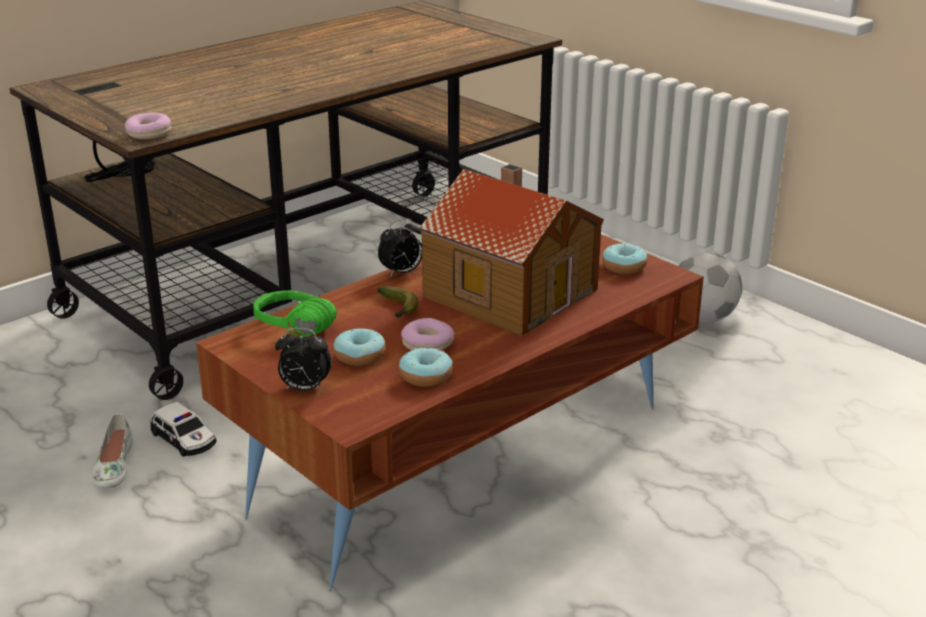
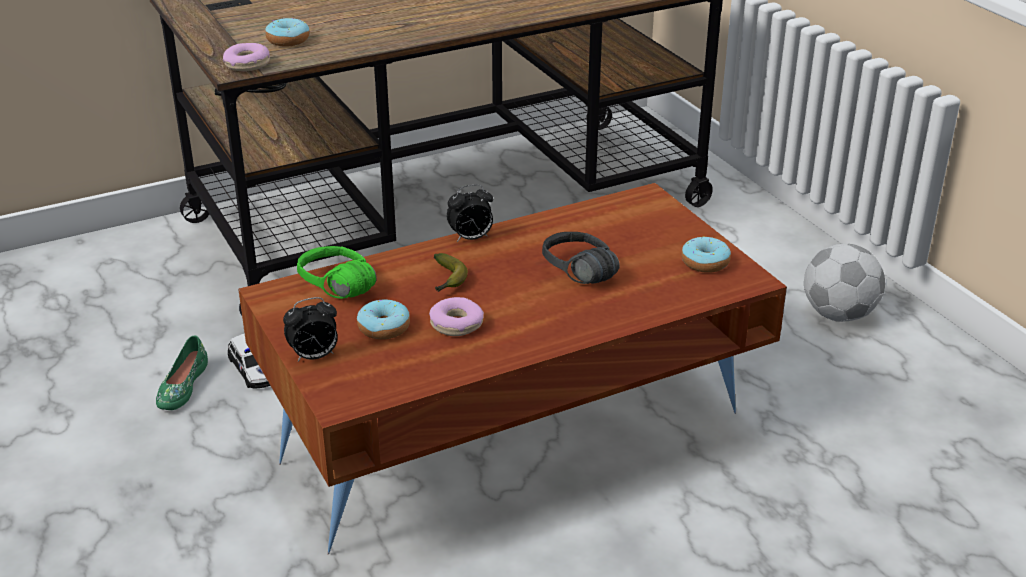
camera: 15 degrees right, 5 degrees up
white shoe [92,413,133,488] -> green shoe [156,336,208,410]
alarm clock [275,328,332,392] -> alarm clock turned 45 degrees counterclockwise [283,297,338,361]
donut [399,347,453,387] -> donut moved to [265,18,309,47]
toy house [419,164,604,336] -> black headphones [542,232,620,284]

